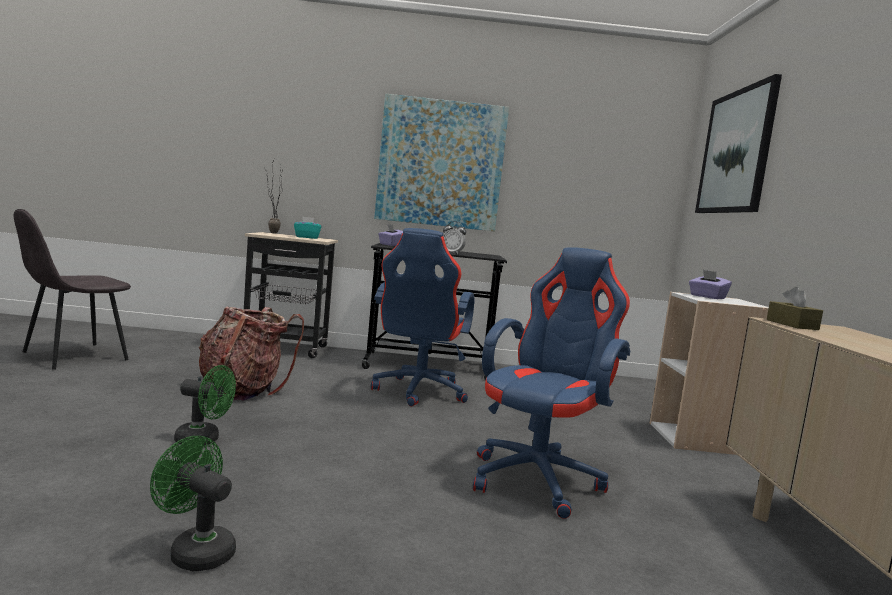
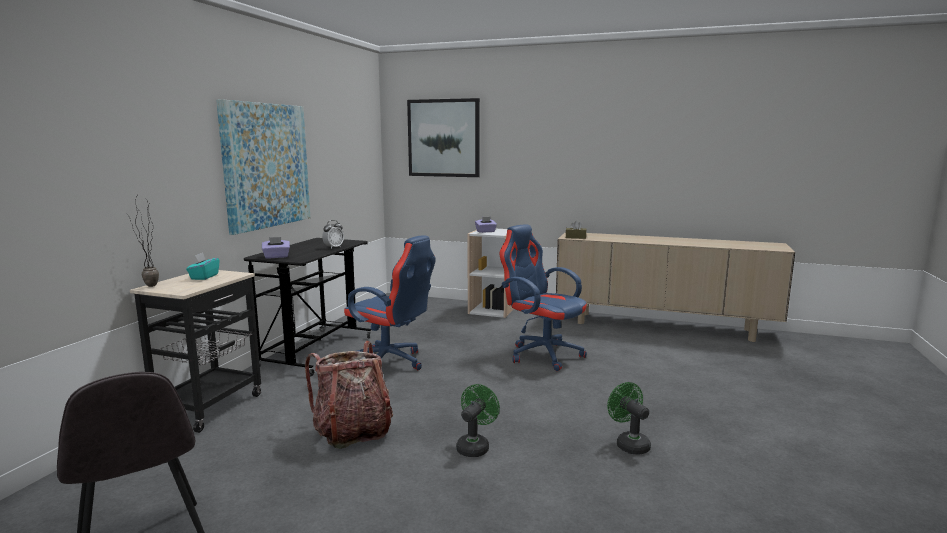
camera: 70 degrees left, 5 degrees up
green fan [150,436,236,571] -> green fan turned 105 degrees clockwise [607,382,651,455]

